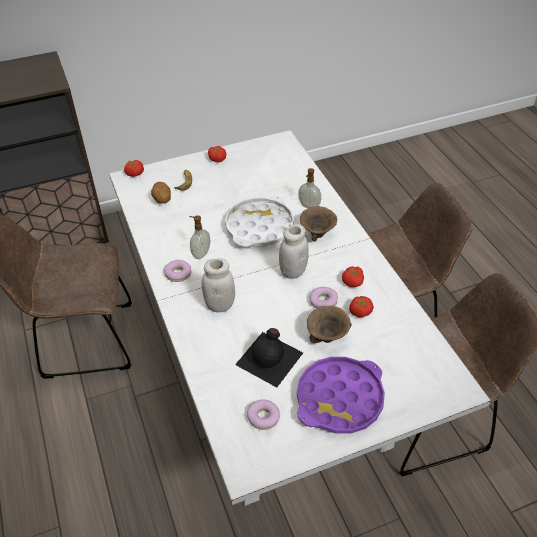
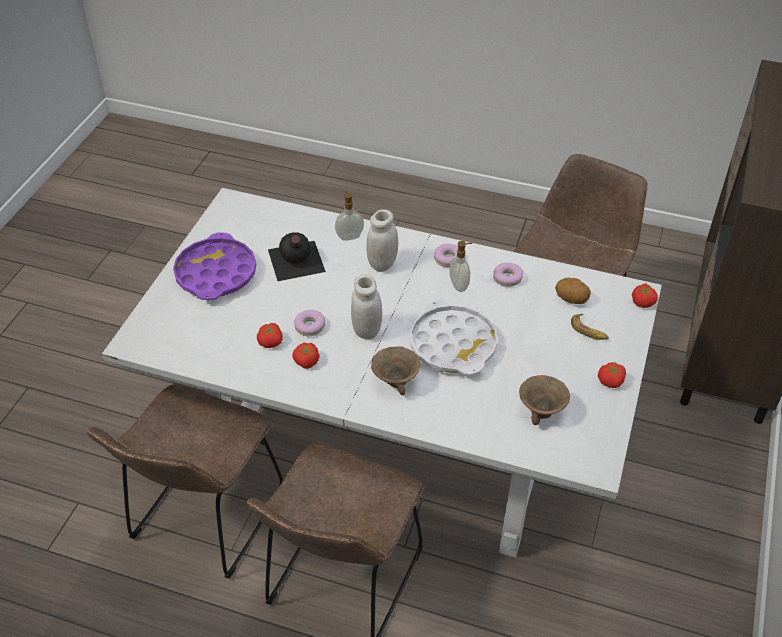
camera: 130 degrees right, 0 degrees up
donut [247,399,280,430] -> donut moved to [493,262,523,287]
soap dispenser [298,168,321,208] -> soap dispenser moved to [335,191,364,241]
brown bowl [307,306,352,343] -> brown bowl moved to [519,375,570,425]

